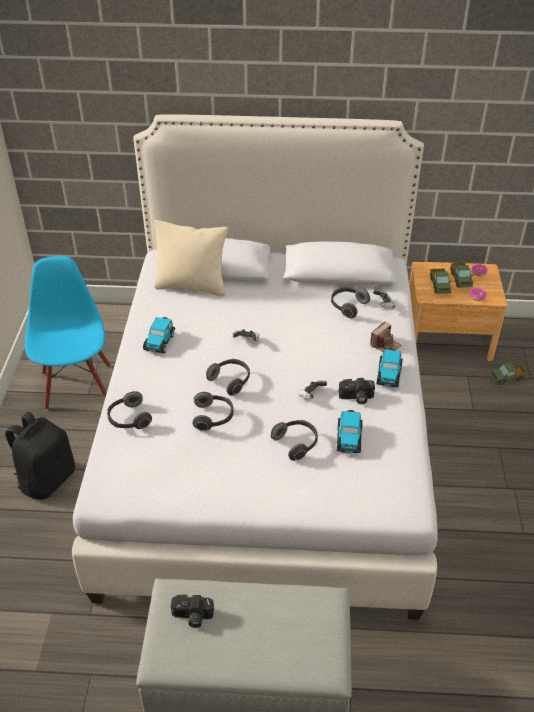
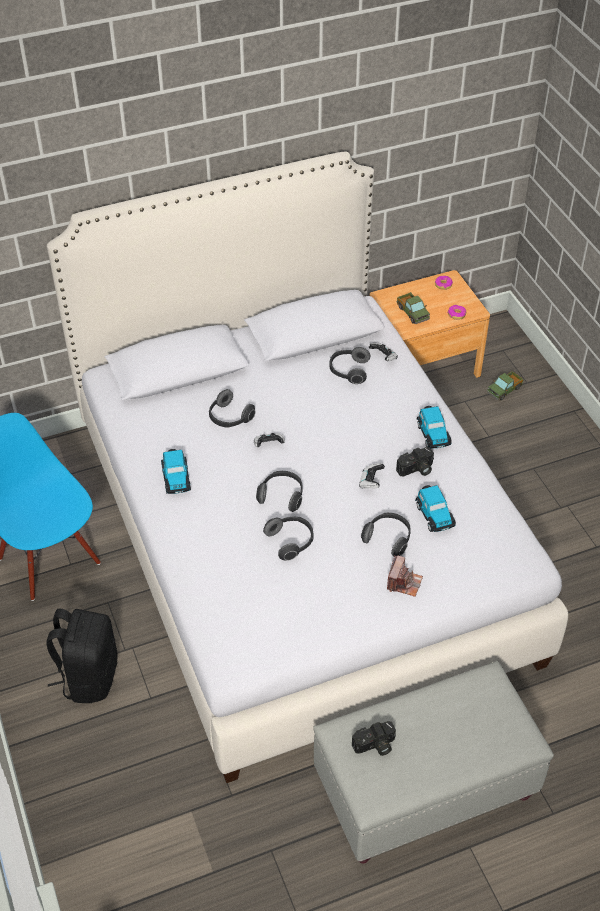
camera: 25 degrees left, 5 degrees up
headphones [107,391,152,429] -> headphones moved to [209,389,256,428]
beige pillow [154,220,228,296] -> none
camera [370,321,402,352] -> camera moved to [387,555,423,597]
toy truck [450,262,473,288] -> none

